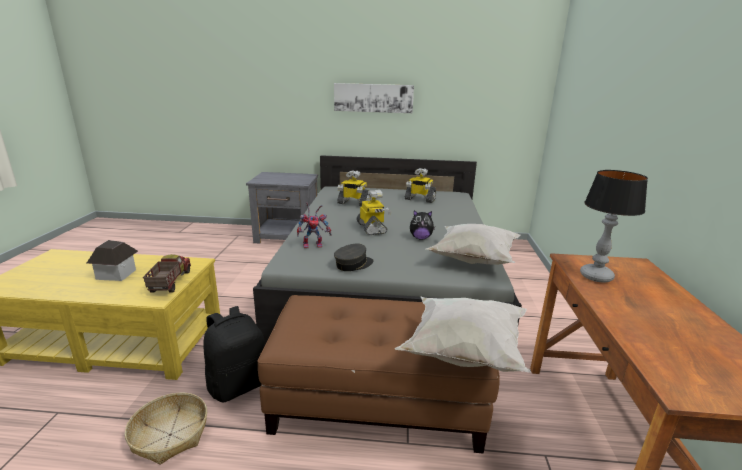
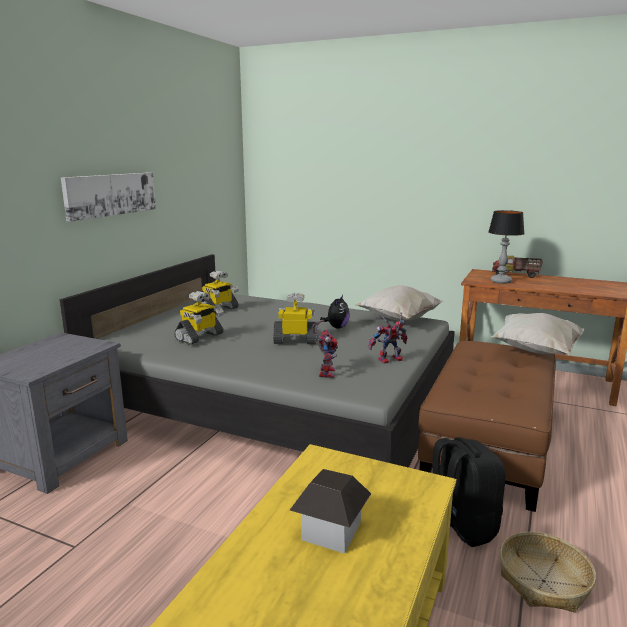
camera: 70 degrees left, 5 degrees down
toy truck [143,254,191,293] -> toy truck moved to [492,256,543,278]
grey cap [334,243,374,271] -> toy robot [368,312,407,364]

